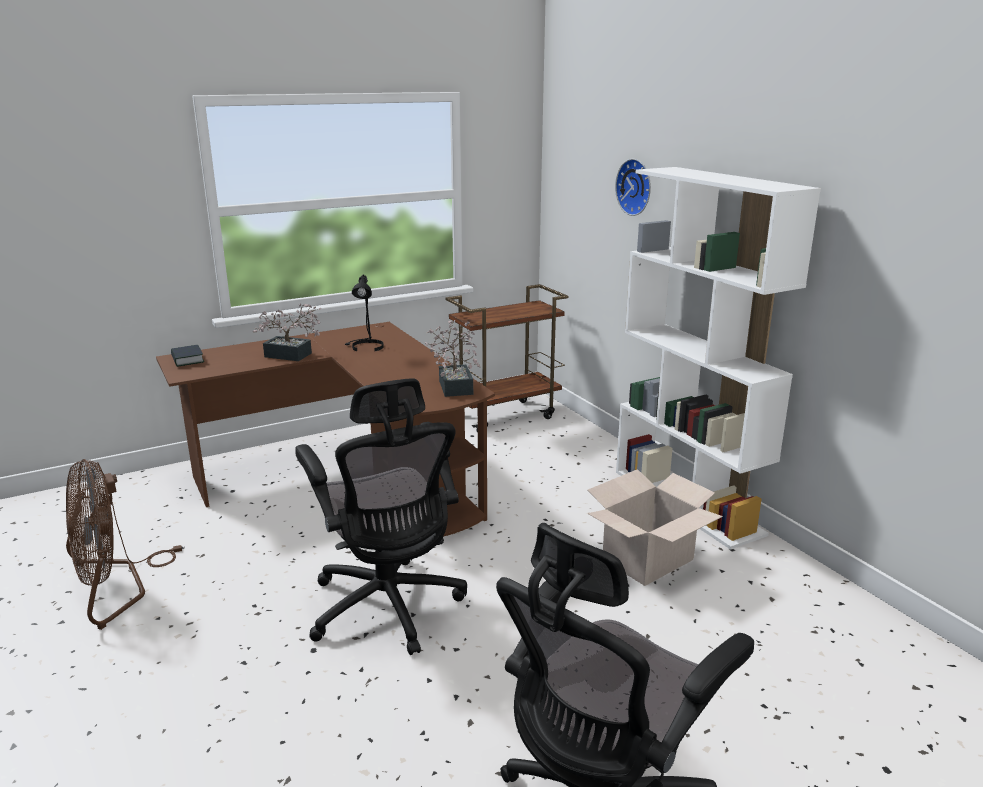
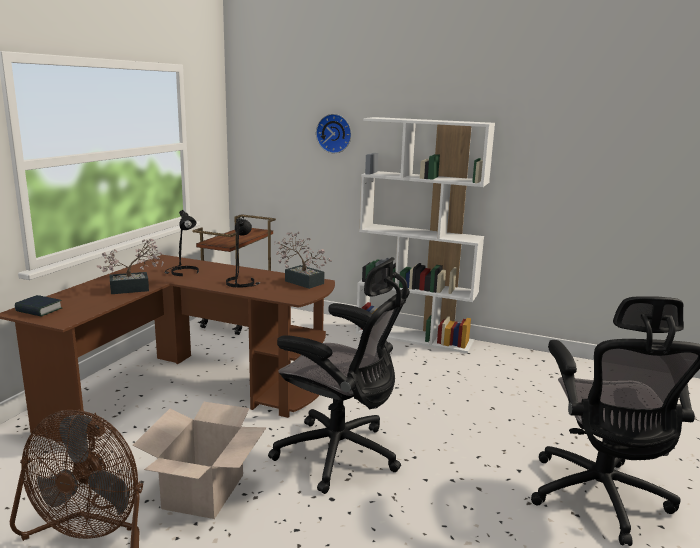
camera: 40 degrees left, 5 degrees down
cardboard box [588,469,723,586] -> cardboard box moved to [133,402,266,519]
none -> black table lamp [226,216,260,288]

